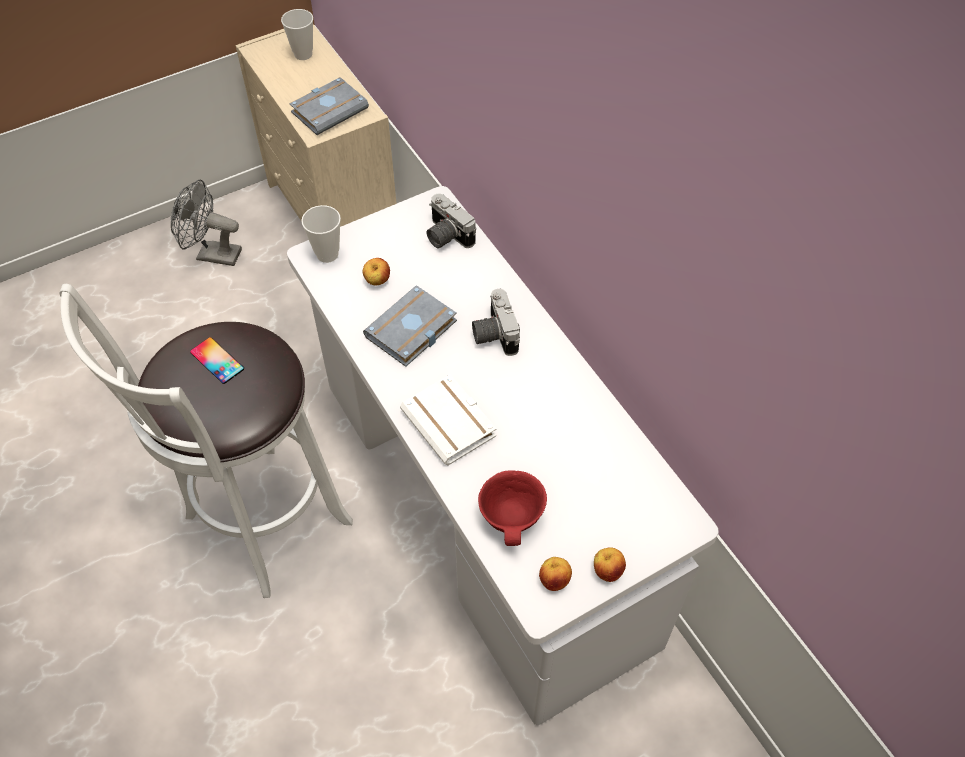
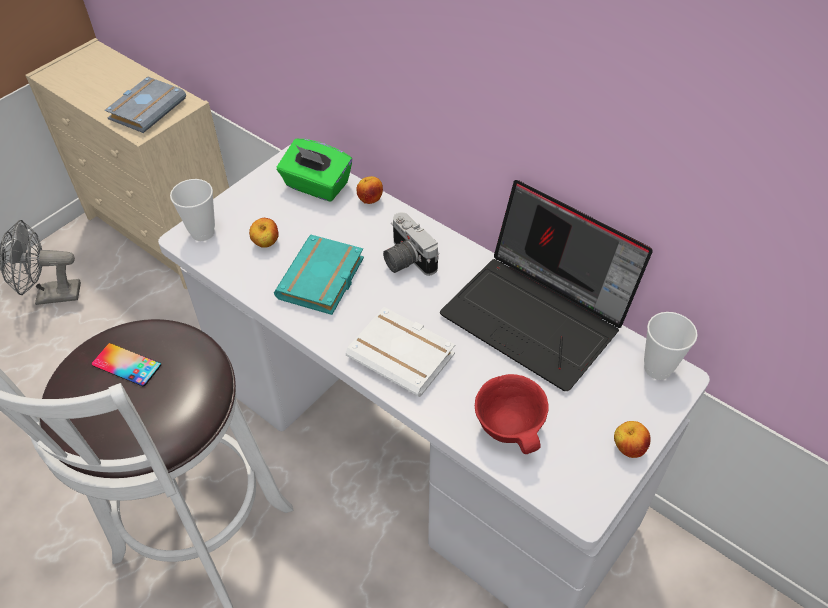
camera: 20 degrees left, 5 degrees down
cup [281,9,313,60] -> cup moved to [644,312,698,380]
grey book [363,285,457,367] -> turquoise book [274,235,364,315]
camera [426,193,476,249] -> green tissue box [277,139,352,202]
apple [539,557,572,591] -> apple moved to [356,176,383,204]
none -> laptop [440,180,653,391]

